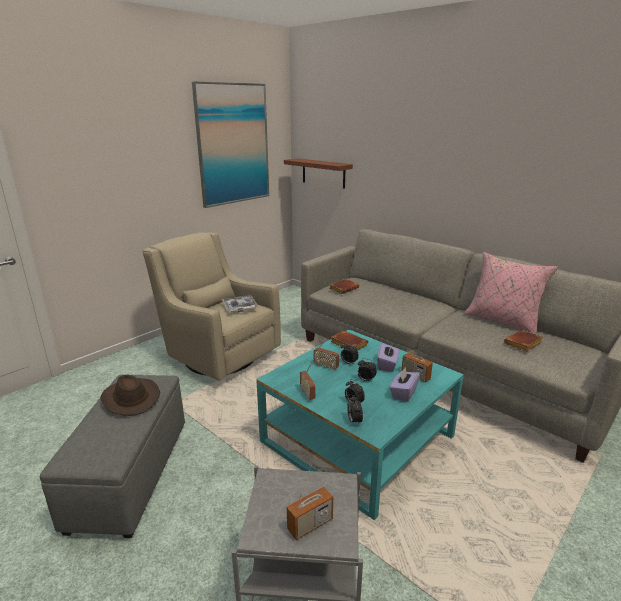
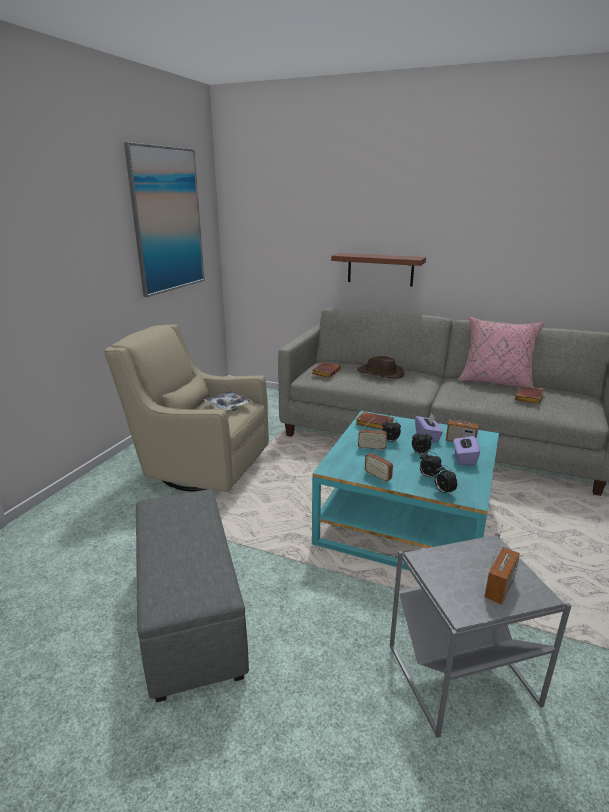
camera: 20 degrees left, 0 degrees up
brown hat [100,375,160,416] -> brown hat moved to [357,356,404,379]
brown shelf [284,158,353,189] -> brown shelf moved to [331,253,426,286]

